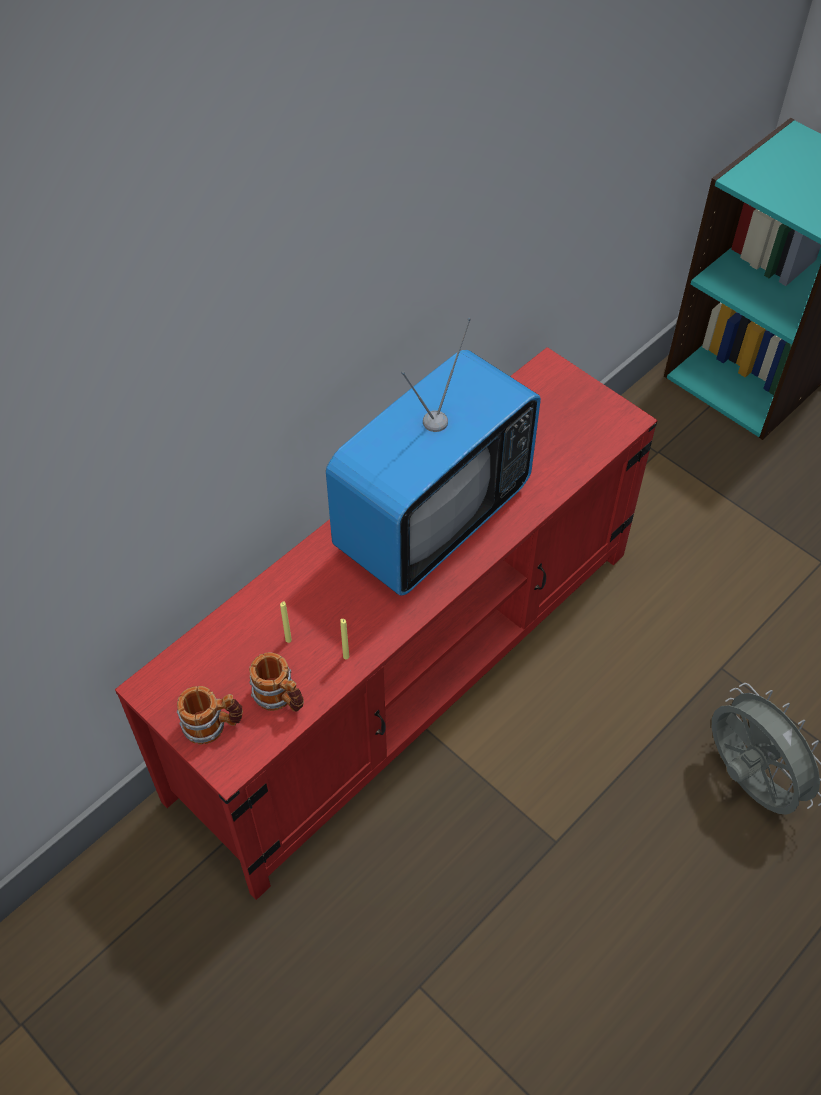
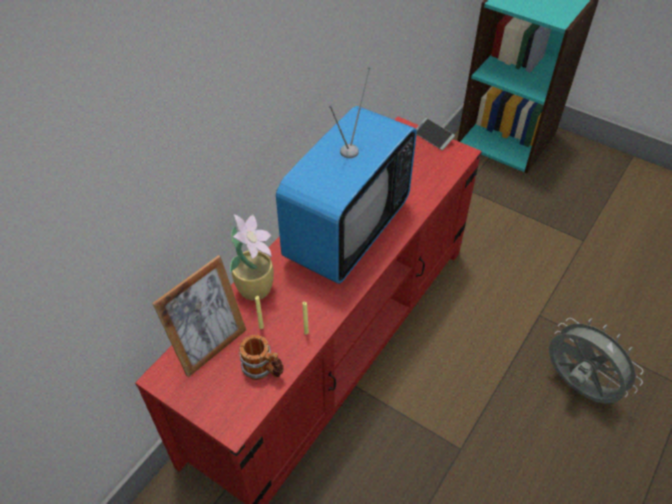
camera: 10 degrees left, 5 degrees down
mug [177,686,243,744] -> none
none -> picture frame [152,255,246,377]
none -> potted plant [230,214,274,301]
none -> phone [416,118,455,150]

